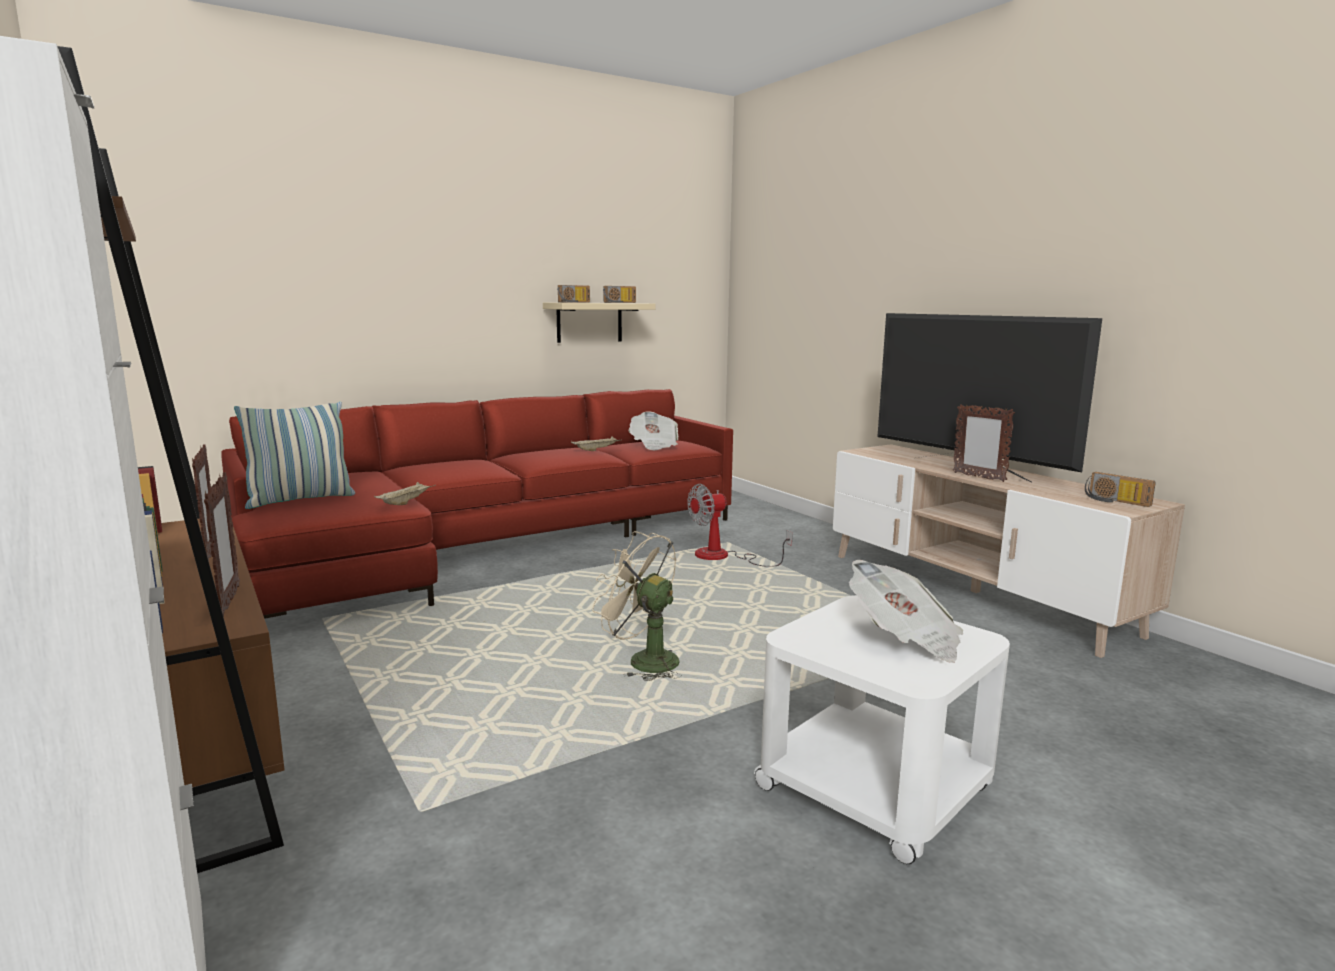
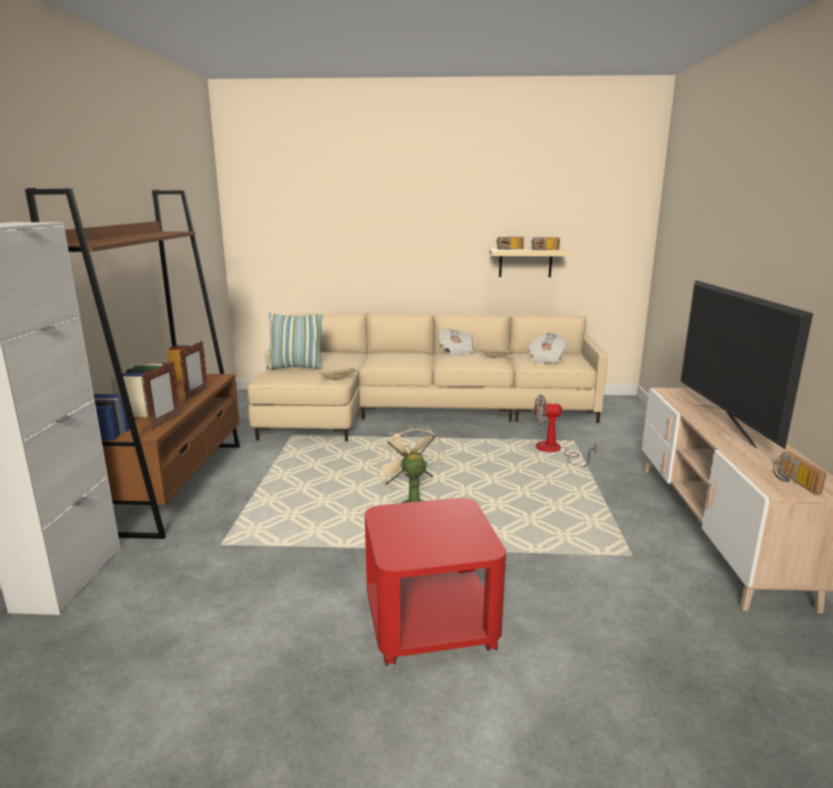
camera: 35 degrees right, 5 degrees up
red sofa [221,389,733,619] -> beige sofa [247,313,608,441]
white side table [754,595,1010,864] -> red side table [365,498,506,666]
newspaper [849,560,963,663] -> newspaper moved to [439,328,474,356]
picture frame [953,404,1015,482] -> none

